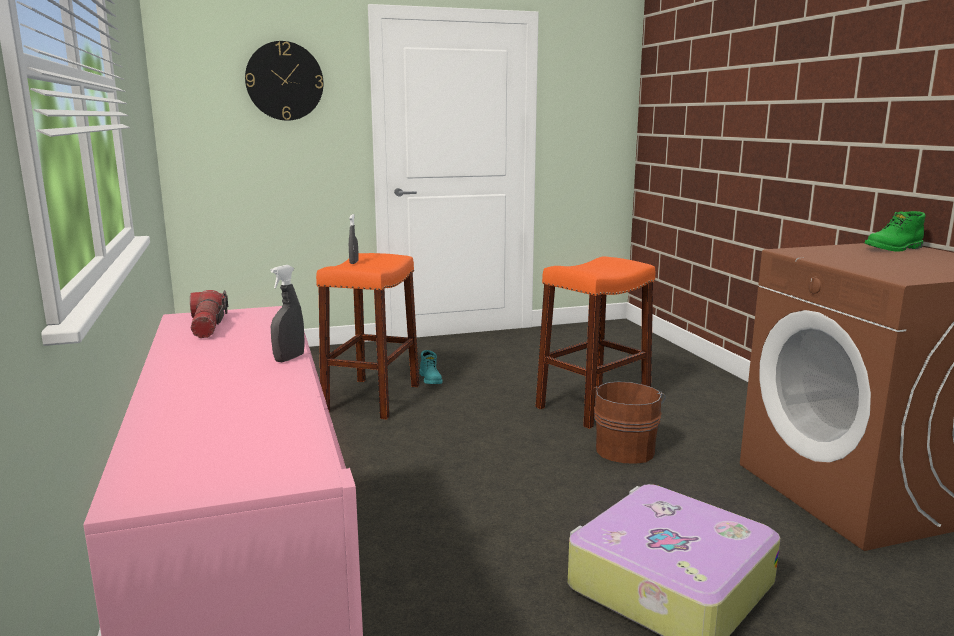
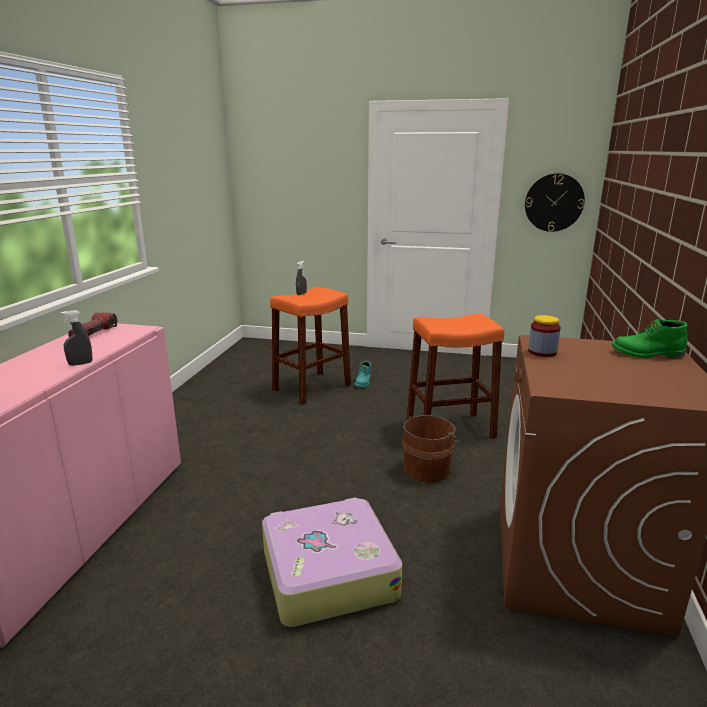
camera: 30 degrees right, 5 degrees up
wall clock [245,41,323,121] -> wall clock moved to [525,173,585,232]
none -> jar [528,315,561,357]

